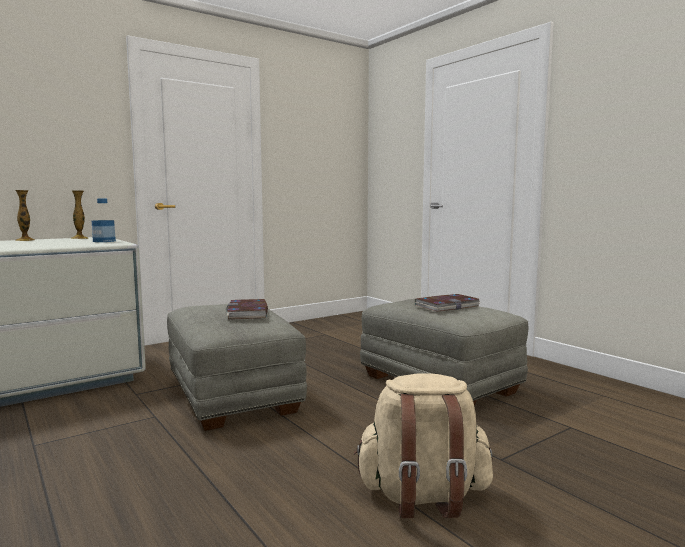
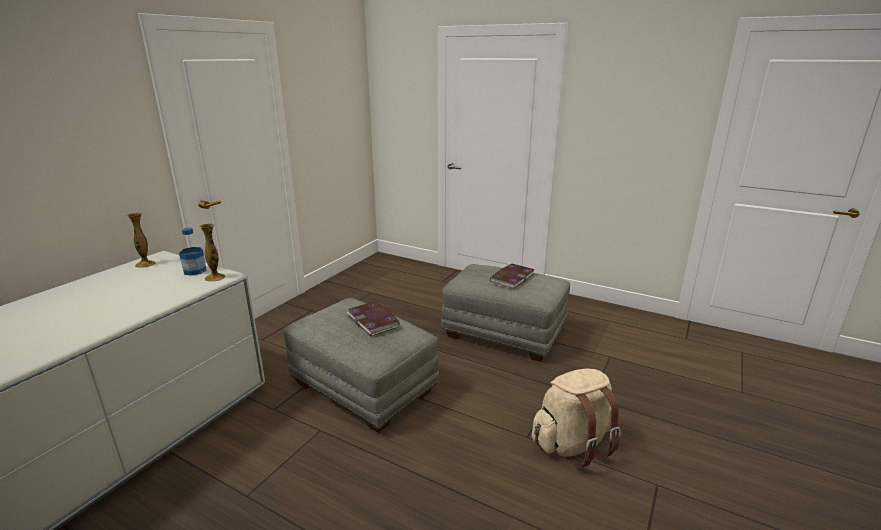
camera: 25 degrees left, 15 degrees up
vase [15,190,35,241] -> vase moved to [199,223,226,282]

